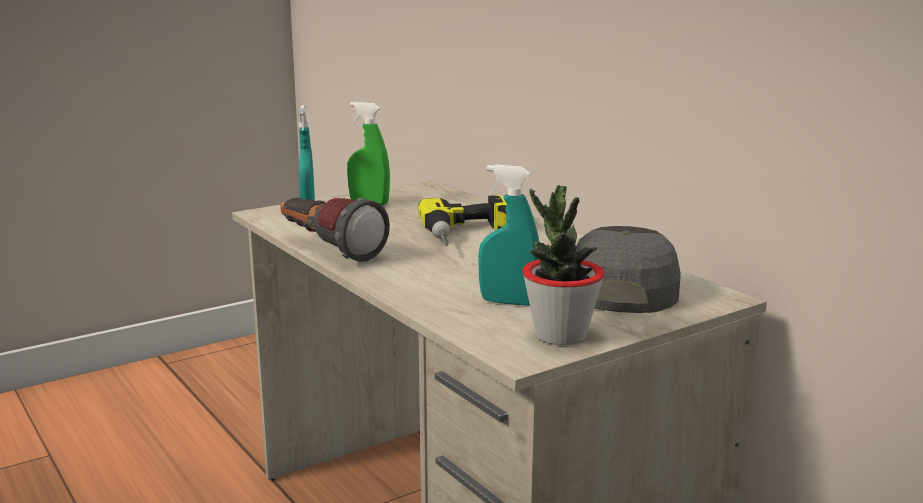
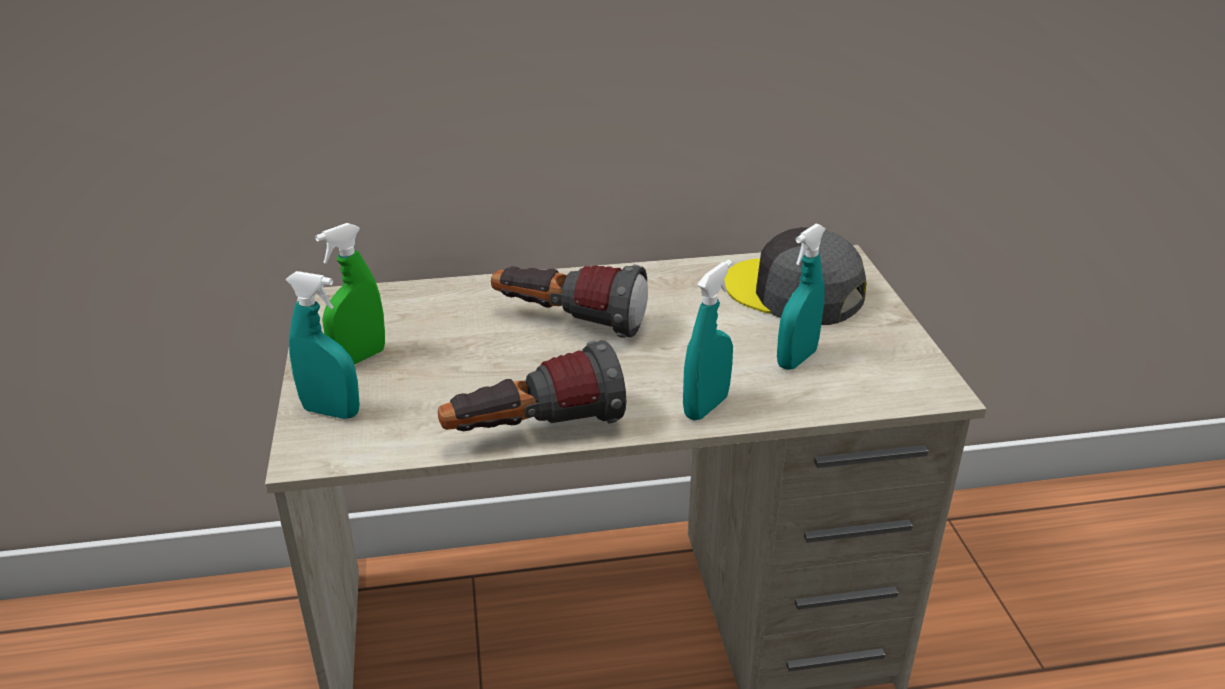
camera: 65 degrees left, 15 degrees up
power drill [418,195,507,247] -> flashlight [491,265,648,338]
potted plant [522,185,605,345] -> none
none -> turquoise spray bottle [683,260,733,421]

